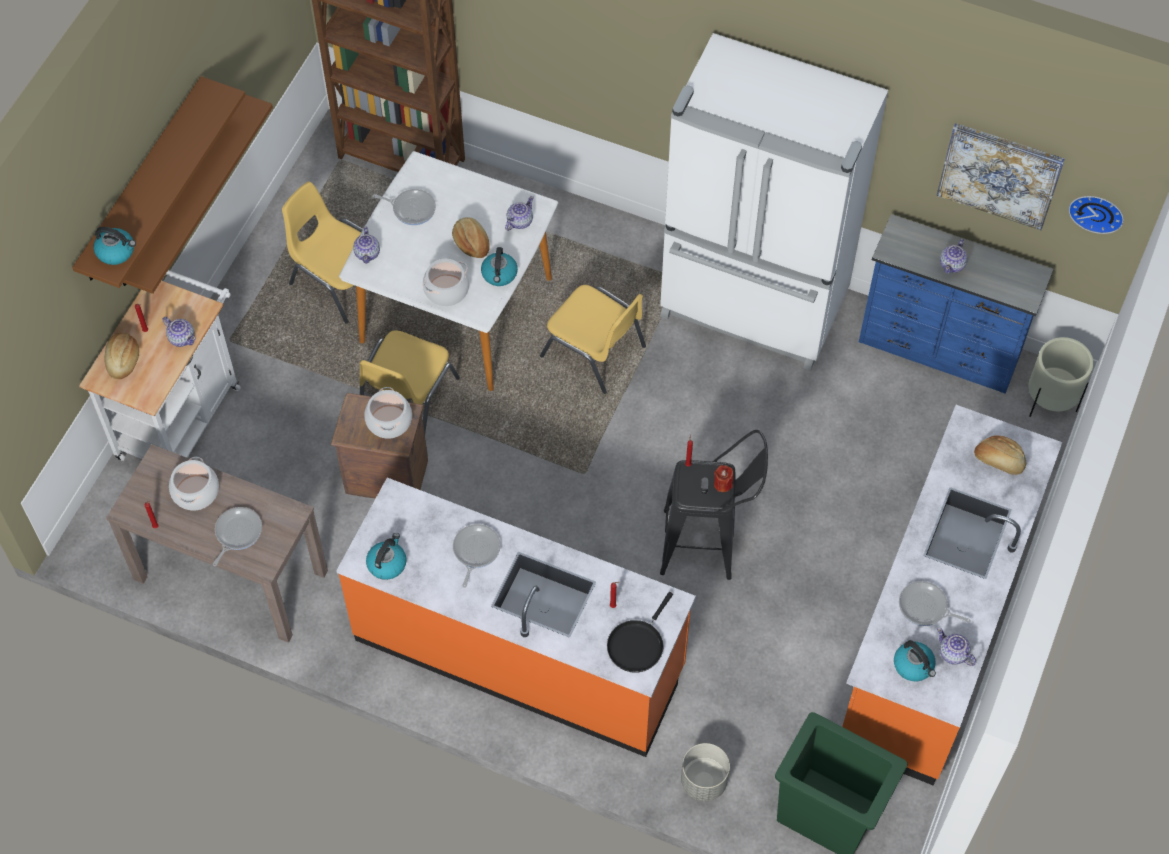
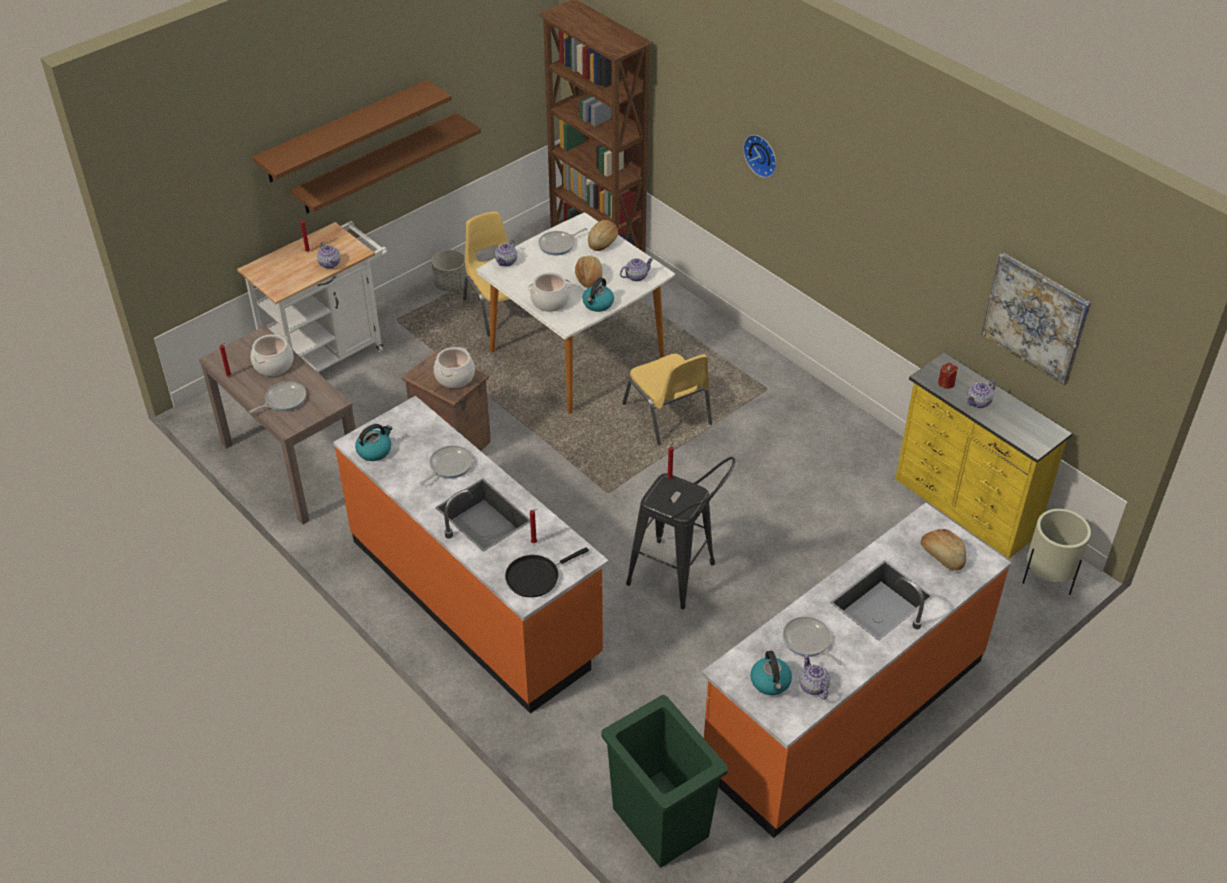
camera: 25 degrees right, 15 degrees down
kettle [94,227,136,265] -> none
bread [105,333,139,379] -> bread moved to [588,220,618,251]
yellow chair [359,330,460,435] -> none
frying pan [373,189,436,225] -> frying pan turned 105 degrees clockwise [538,228,587,255]
white fridge [660,33,888,371] -> none
grey planter [681,743,730,801] -> grey planter moved to [432,250,467,291]
red candle [714,465,733,492] -> red candle moved to [938,363,958,389]
blue dresser [859,214,1054,394] -> yellow dresser [895,353,1072,559]
wall clock [1069,196,1124,234] -> wall clock moved to [743,135,776,178]

